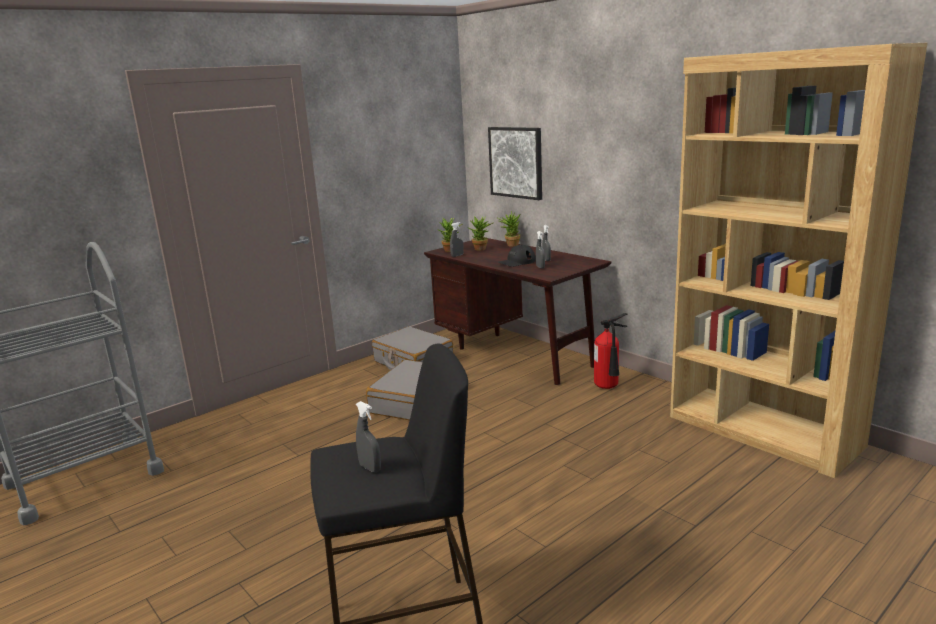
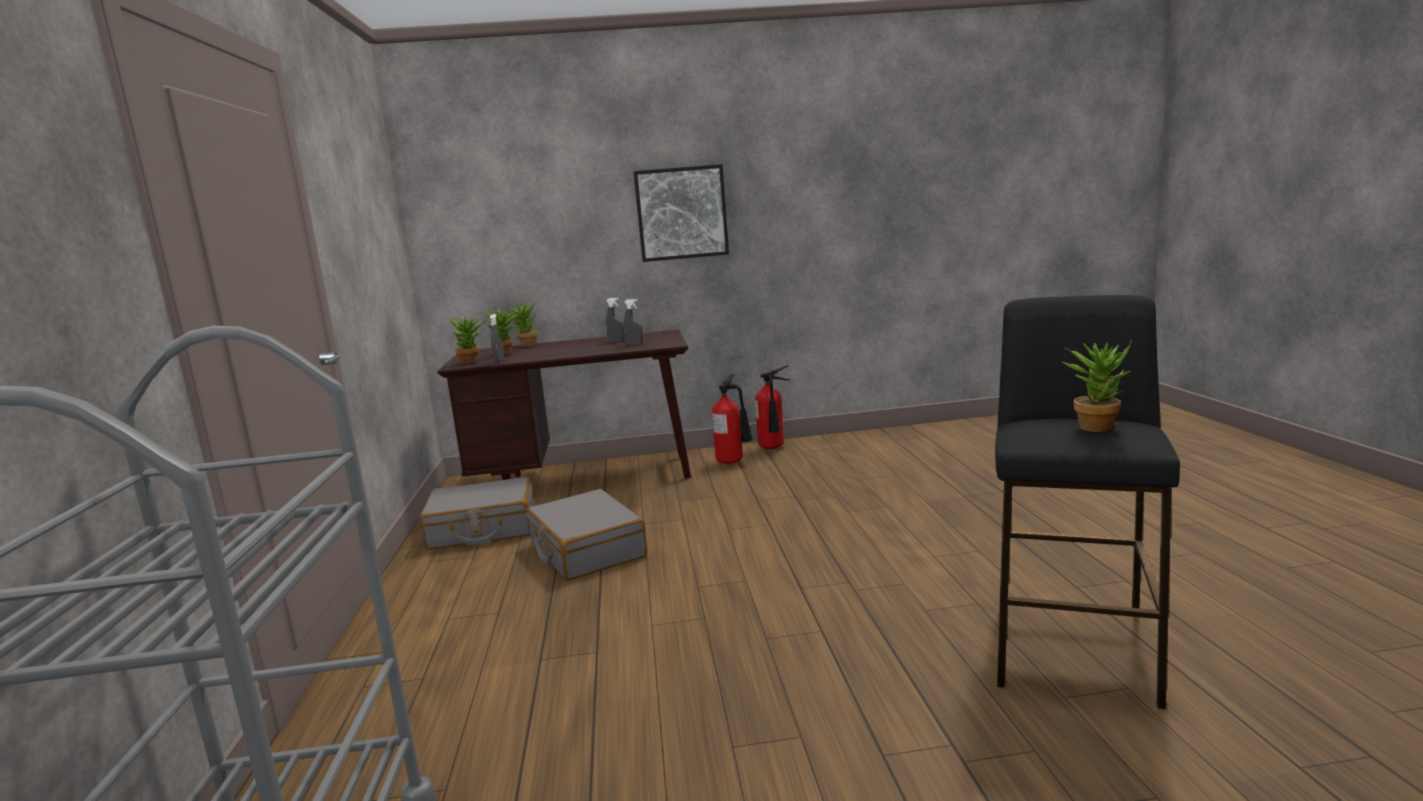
camera: 55 degrees left, 5 degrees down
grey spray bottle [356,401,381,472] -> potted plant [1062,340,1132,432]
picture [488,127,542,200] -> picture moved to [634,164,729,262]
black cap [498,245,536,267] -> none
brown bookcase [670,43,927,478] -> none
none -> fire extinguisher [755,365,790,449]

